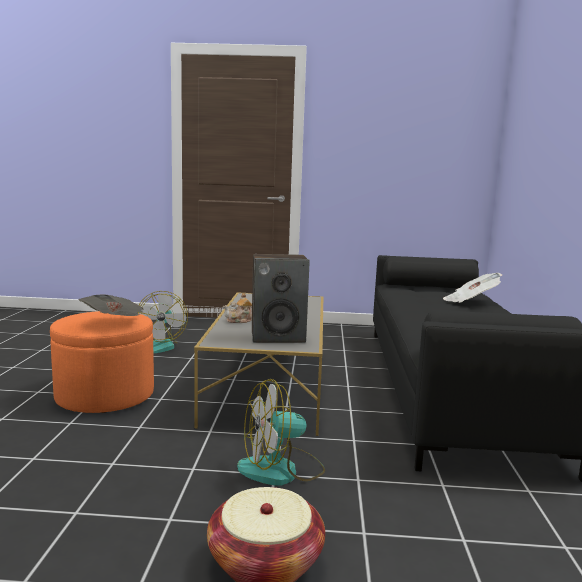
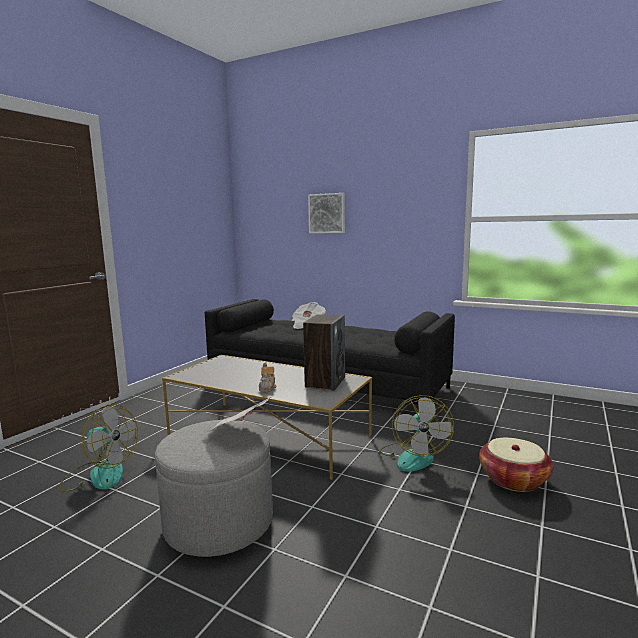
camera: 65 degrees left, 0 degrees up
orange ottoman [50,311,154,413] -> grey ottoman [155,420,273,557]
none -> picture [308,193,345,233]

